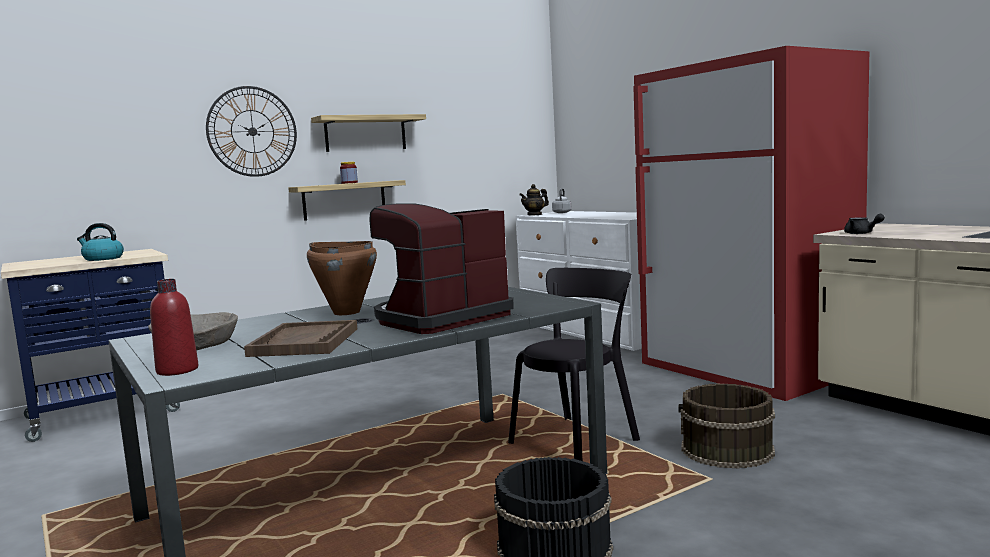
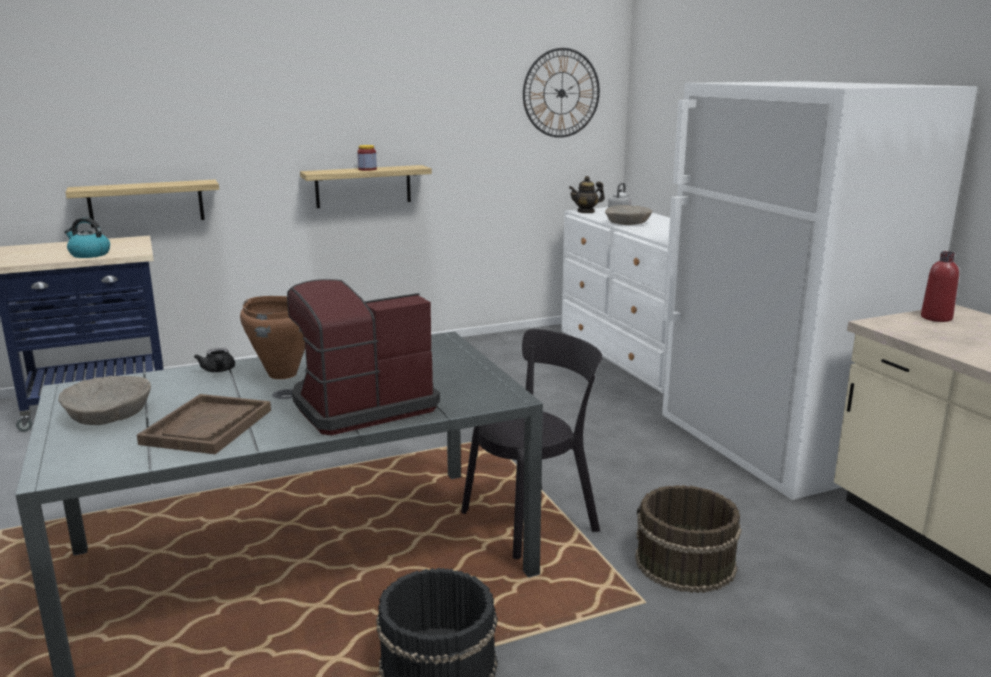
camera: 10 degrees right, 10 degrees up
red bottle [150,279,198,376] -> red bottle moved to [921,251,959,322]
wall clock [206,86,297,177] -> wall clock moved to [523,48,600,138]
shelf [311,114,426,152] -> shelf moved to [65,180,219,228]
red fridge [633,46,869,401] -> white fridge [662,81,977,500]
black teapot [844,214,885,234] -> black teapot moved to [194,348,235,372]
none -> beige bowl [605,205,652,225]

